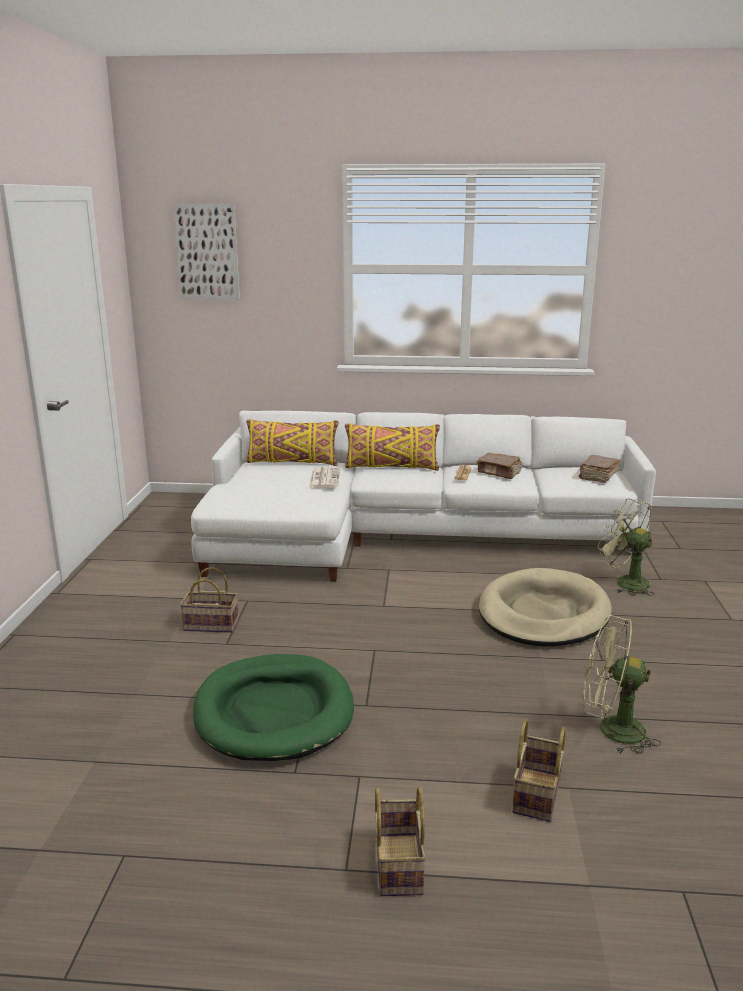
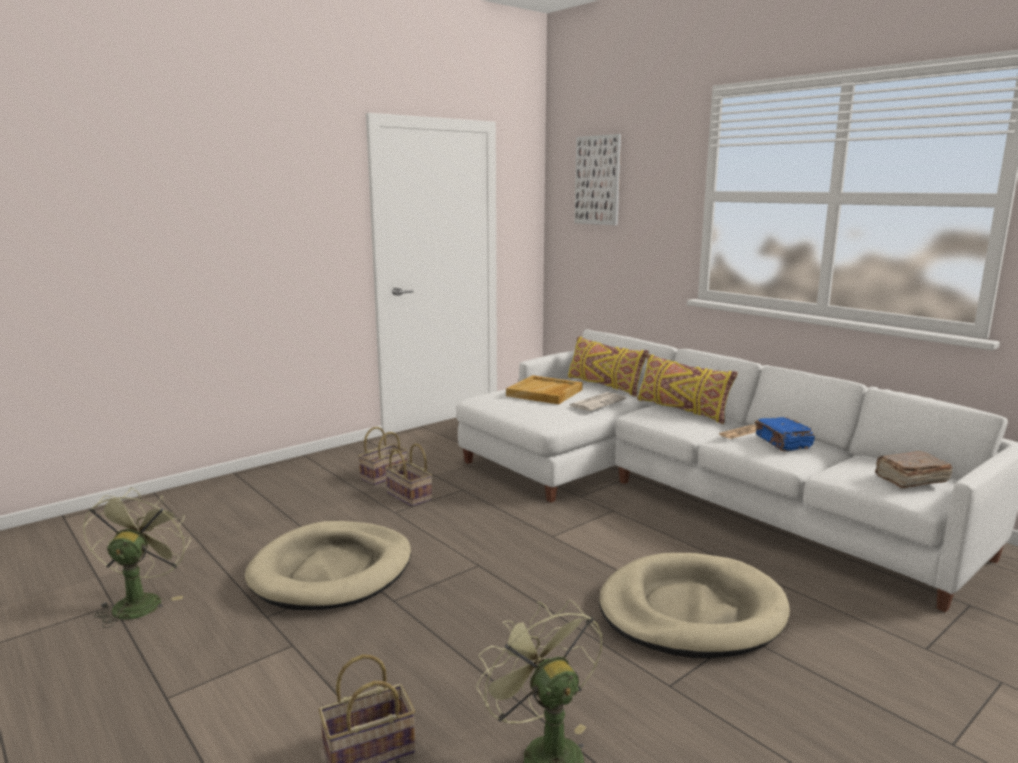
camera: 45 degrees right, 5 degrees down
green dog bed [193,654,354,761] -> beige dog bed [245,521,411,610]
basket [375,786,426,896] -> basket moved to [358,427,408,485]
brown book [477,453,522,479] -> blue book [755,417,815,452]
green fan [598,498,654,596] -> green fan moved to [83,488,191,628]
none -> beige tray [506,375,583,404]

